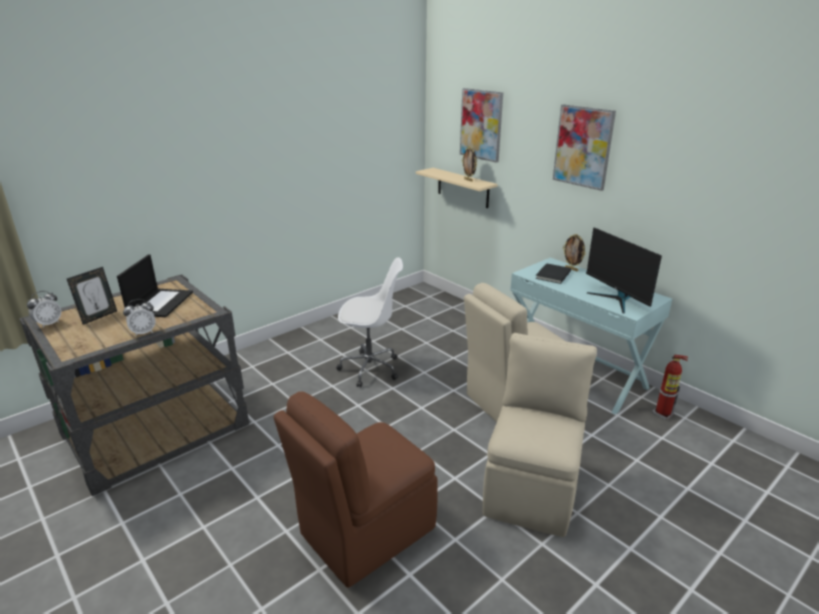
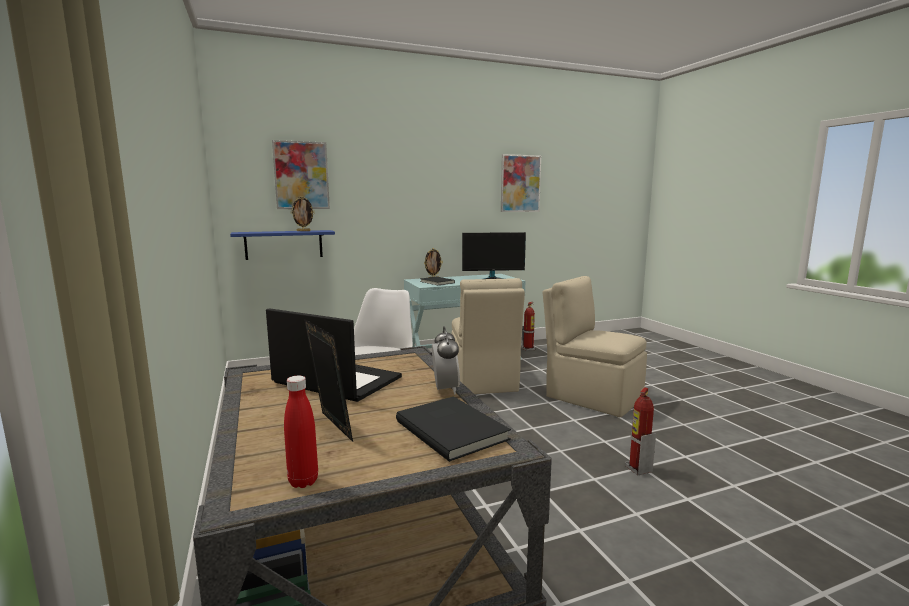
camera: 70 degrees left, 15 degrees down
alarm clock [27,291,61,328] -> red bottle [284,376,318,488]
brown chair [273,392,438,588] -> fire extinguisher [625,387,656,475]
beige shelf [416,168,497,208] -> blue shelf [230,230,335,260]
picture [553,104,616,191] -> picture moved to [501,154,541,212]
none -> black book [396,396,511,462]

